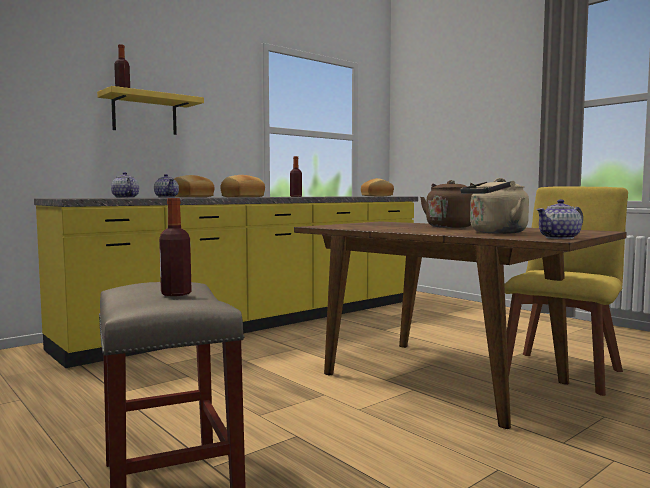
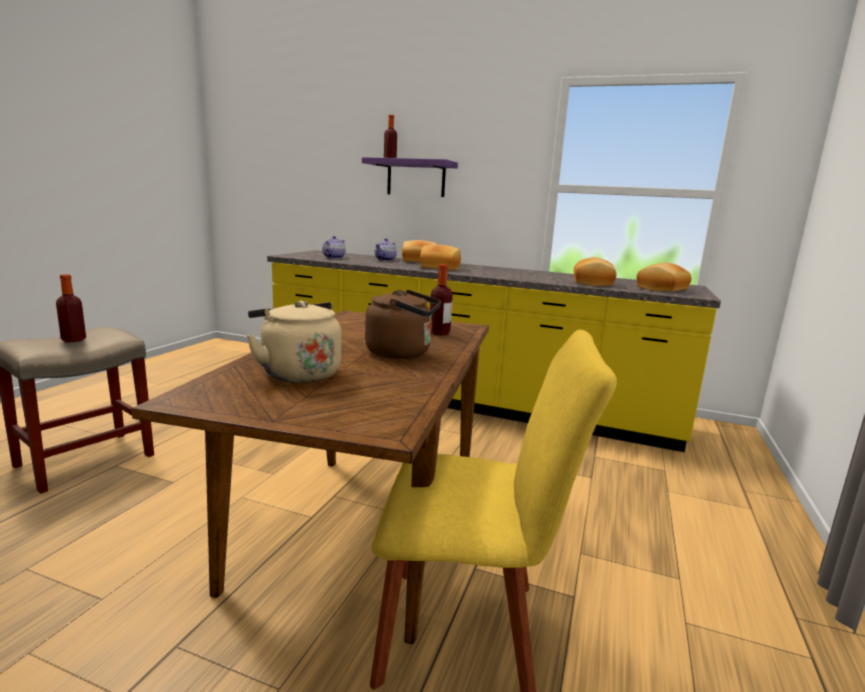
camera: 60 degrees right, 10 degrees up
yellow shelf [97,86,204,135] -> purple shelf [362,157,458,197]
bottle [290,156,302,197] -> bottle moved to [430,264,453,335]
teapot [536,199,583,239] -> none
none -> bread [574,257,617,286]

